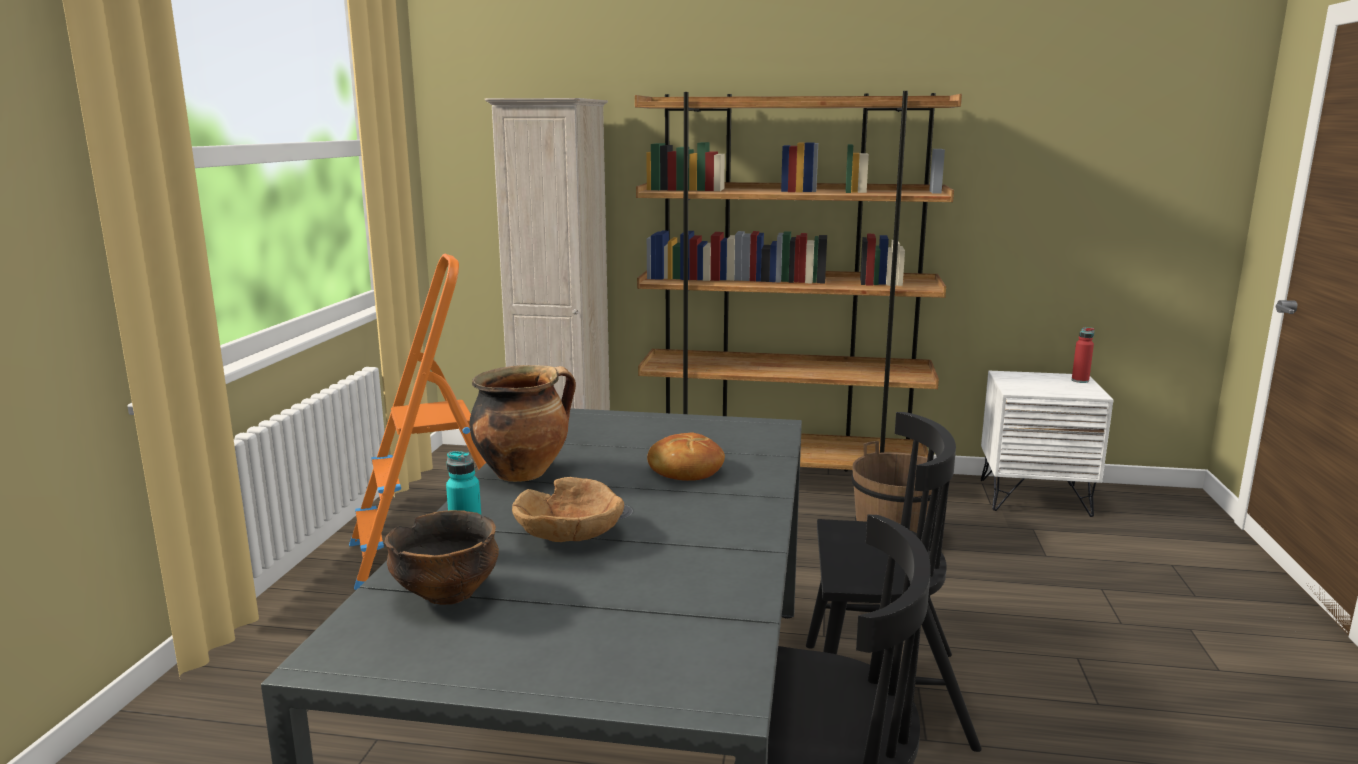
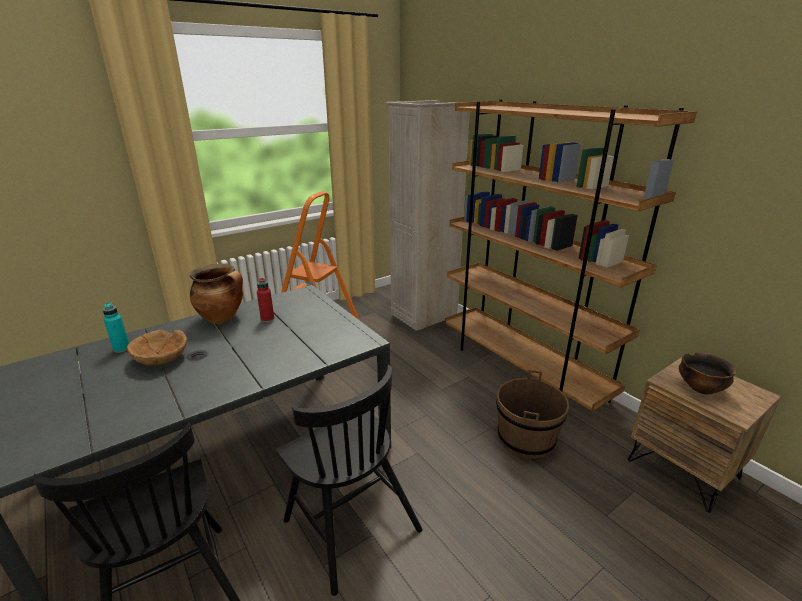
camera: 45 degrees right, 10 degrees up
bowl [385,510,499,605] -> bowl moved to [679,352,736,395]
bread [647,433,725,481] -> none
white nightstand [981,371,1114,517] -> brown nightstand [627,357,781,513]
red bottle [1072,327,1094,383] -> red bottle moved to [257,278,274,322]

